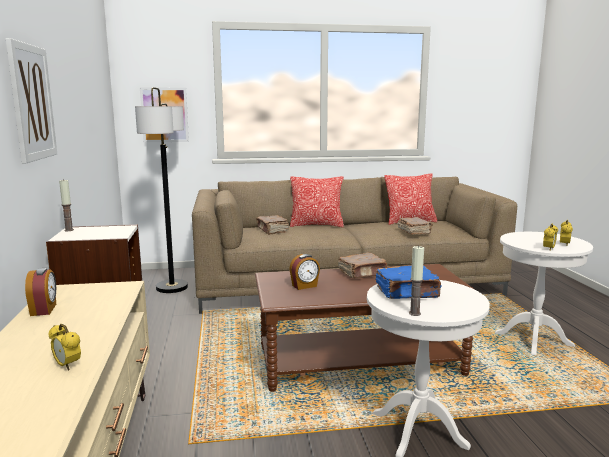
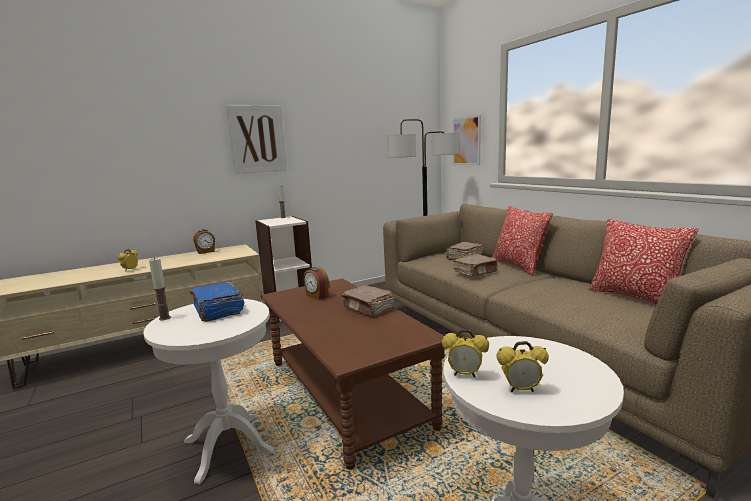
camera: 70 degrees right, 0 degrees up
brown book [397,217,433,235] -> brown book moved to [453,254,497,277]

